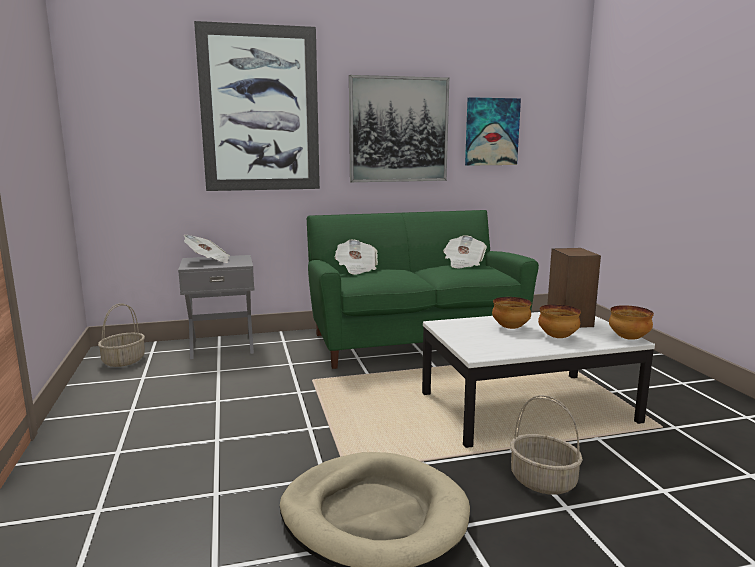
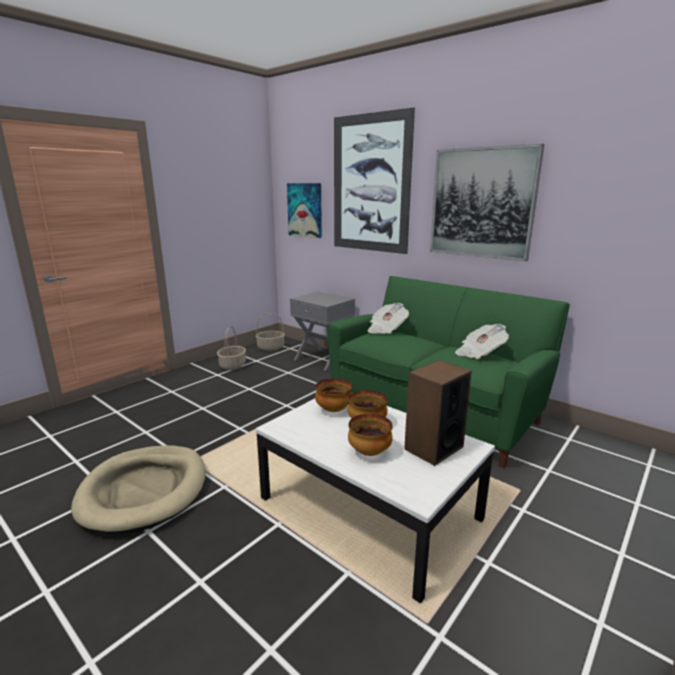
camera: 55 degrees right, 5 degrees up
newspaper [184,235,230,263] -> none
picture [465,97,521,166] -> picture moved to [287,183,322,238]
basket [510,395,583,495] -> basket moved to [217,326,246,370]
bowl [609,305,654,340] -> bowl moved to [315,378,352,412]

